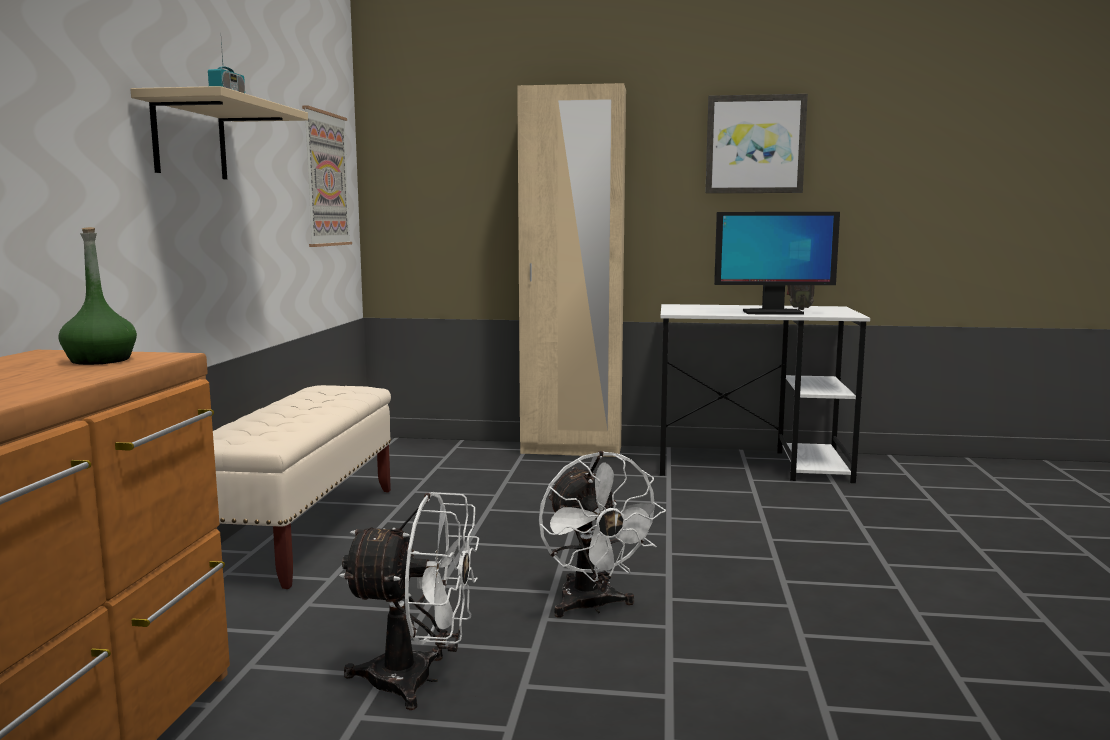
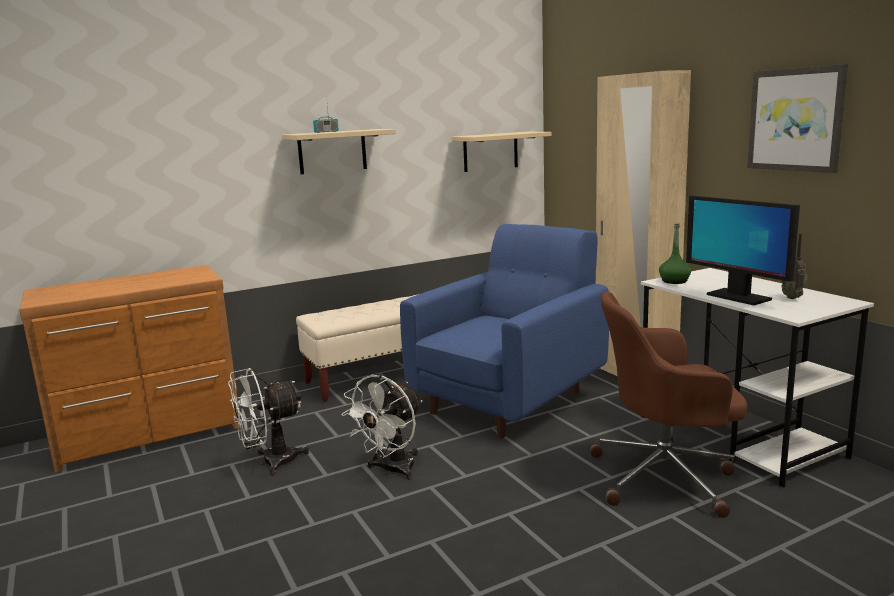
camera: 55 degrees right, 5 degrees up
green bottle [58,227,137,365] -> green bottle moved to [659,223,691,284]
picture [302,106,352,247] -> beige shelf [451,132,551,172]
white fan [339,492,479,710] -> white fan turned 90 degrees clockwise [228,368,309,475]
none -> blue armchair [400,224,609,438]
none -> brown office chair [589,291,748,518]

